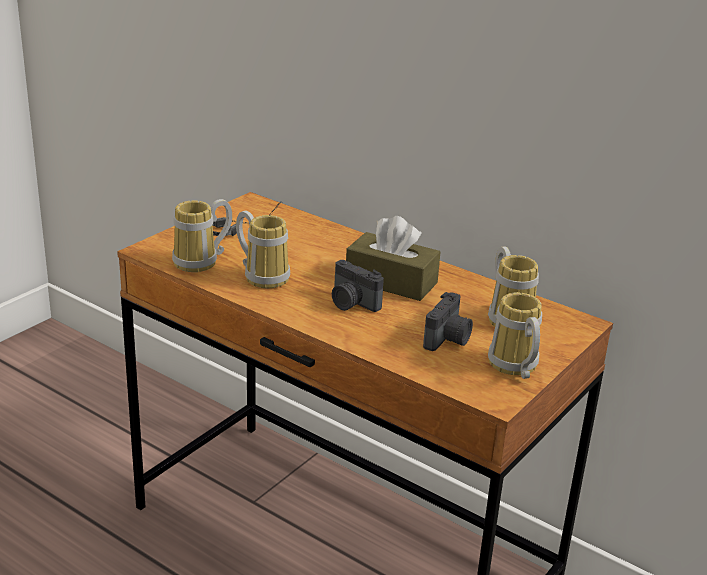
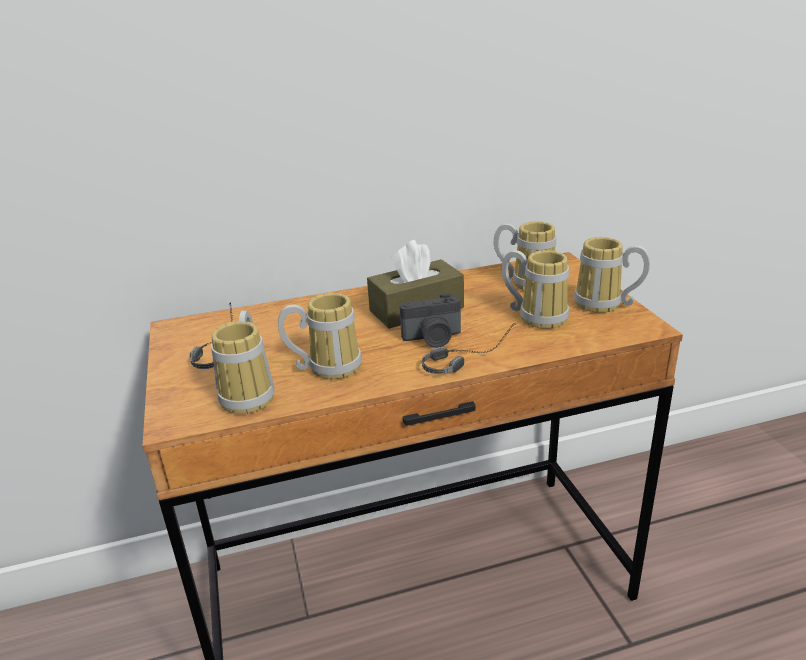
camera: 50 degrees left, 0 degrees up
camera [423,292,473,351] -> mug [502,250,569,329]
none -> headphones [422,323,515,374]

